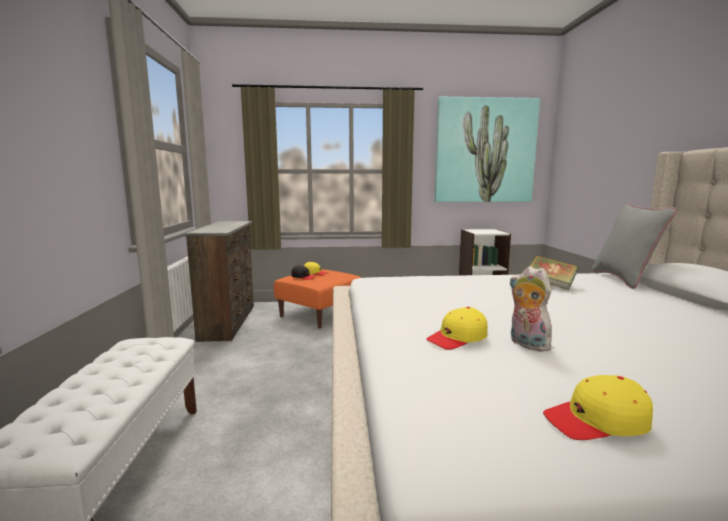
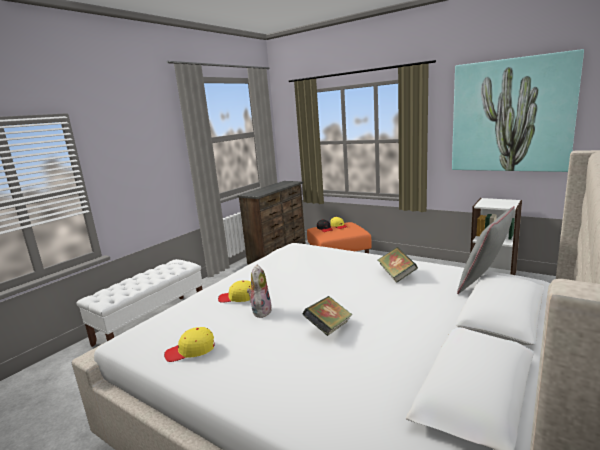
camera: 40 degrees right, 5 degrees up
yellow cap [543,375,653,440] -> yellow cap turned 45 degrees counterclockwise [164,327,215,362]
none -> book [303,296,352,336]

